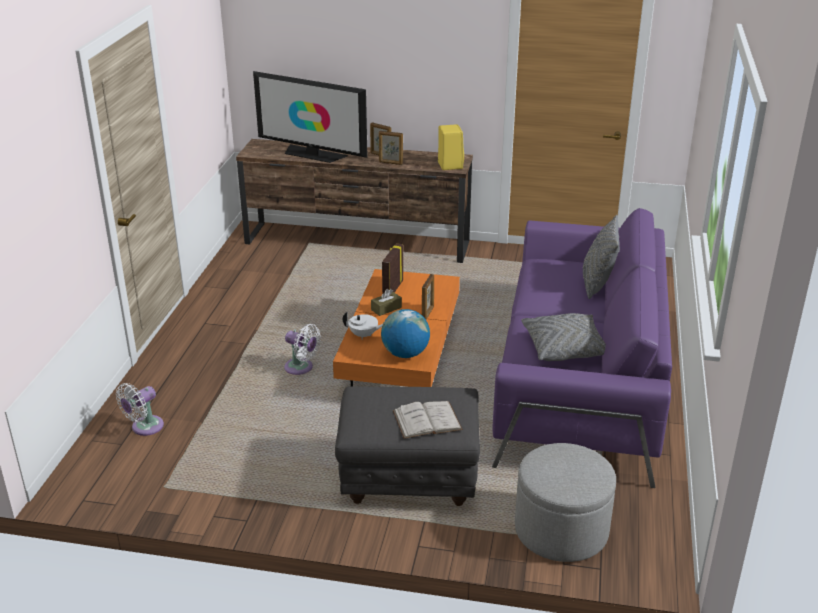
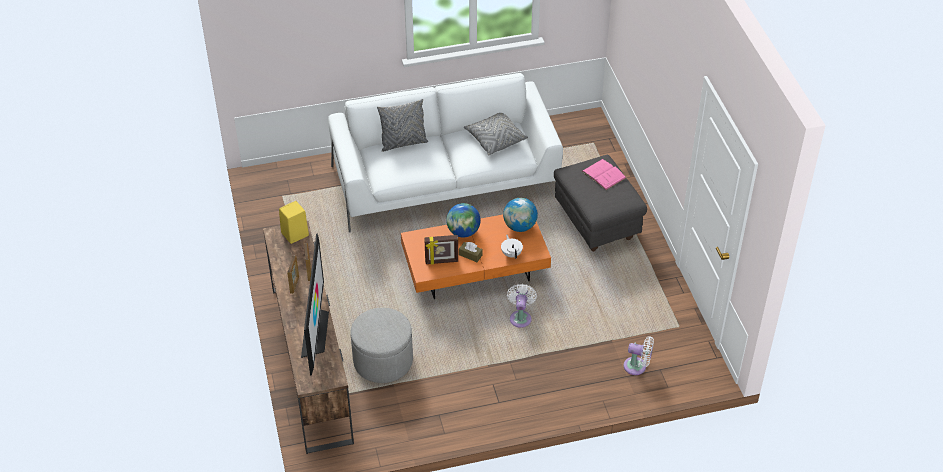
camera: 115 degrees left, 15 degrees up
white book [393,401,463,439] -> pink book [582,159,626,190]
picture frame [422,274,434,319] -> globe [446,203,481,238]
purple sofa [492,208,672,488] -> white sofa [328,73,563,232]
grey ottoman [515,443,616,562] -> grey ottoman moved to [350,308,413,383]

